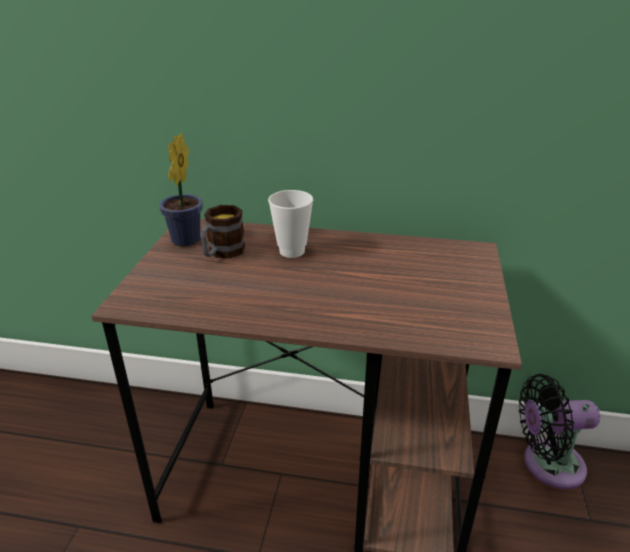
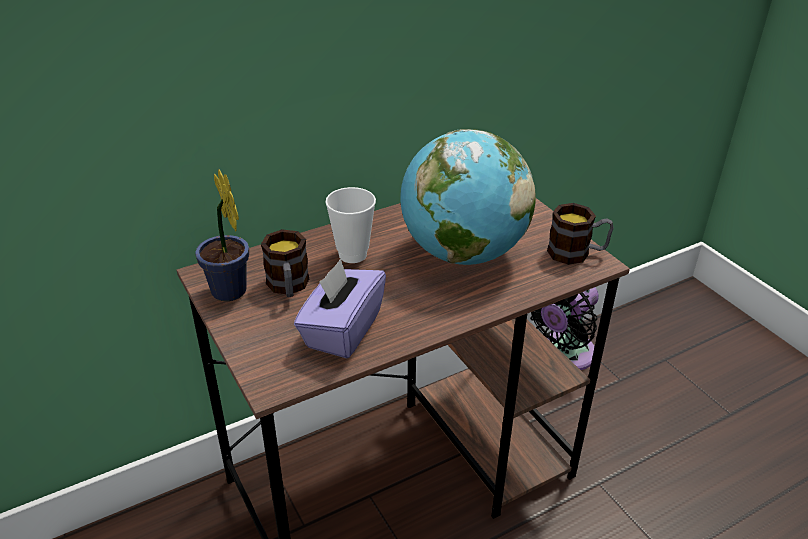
camera: 40 degrees left, 5 degrees up
none -> purple tissue box [294,259,386,359]
none -> globe [400,129,536,265]
none -> mug [547,203,614,265]

